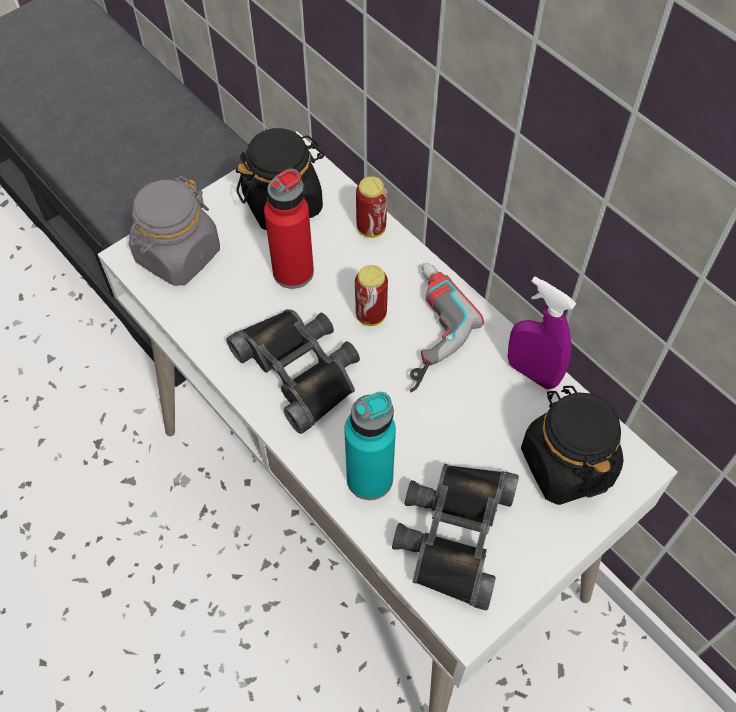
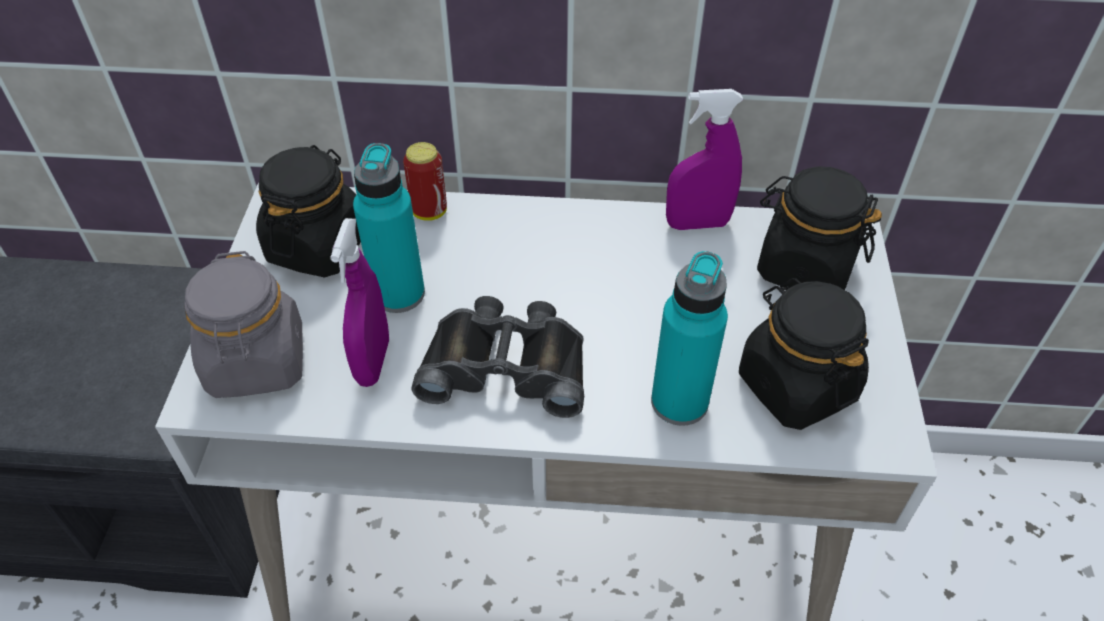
camera: 45 degrees left, 10 degrees down
red bottle [264,168,314,289] -> turquoise bottle [353,143,425,313]
can [355,265,388,326] -> none
black binoculars [392,464,519,610] -> black jar [739,278,869,430]
power drill [410,263,484,393] -> none
none -> purple spray bottle [330,218,389,387]

